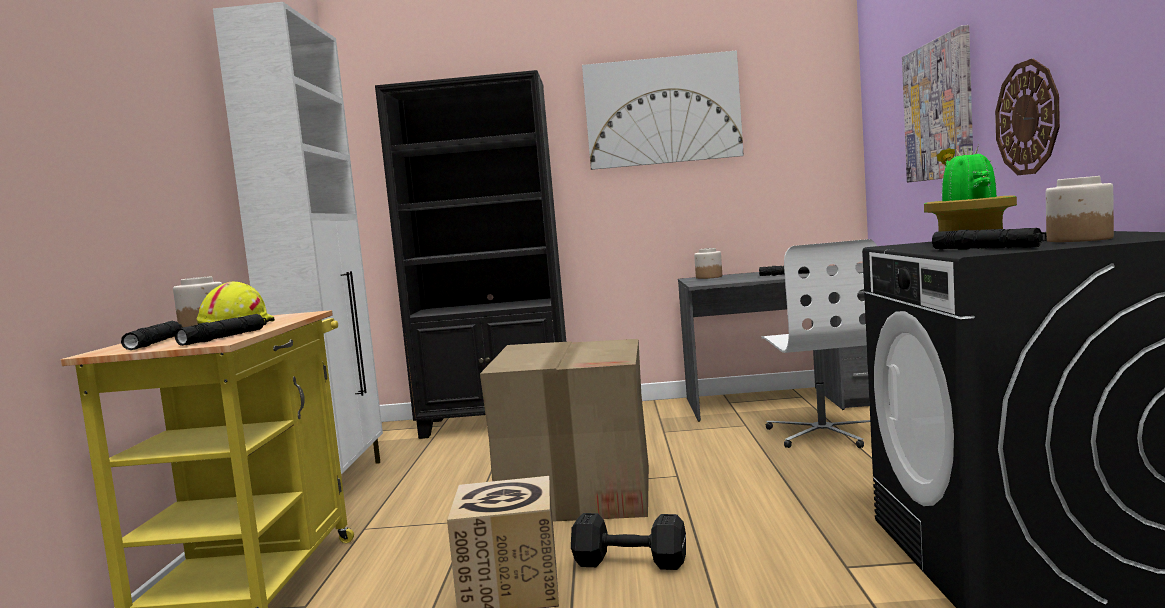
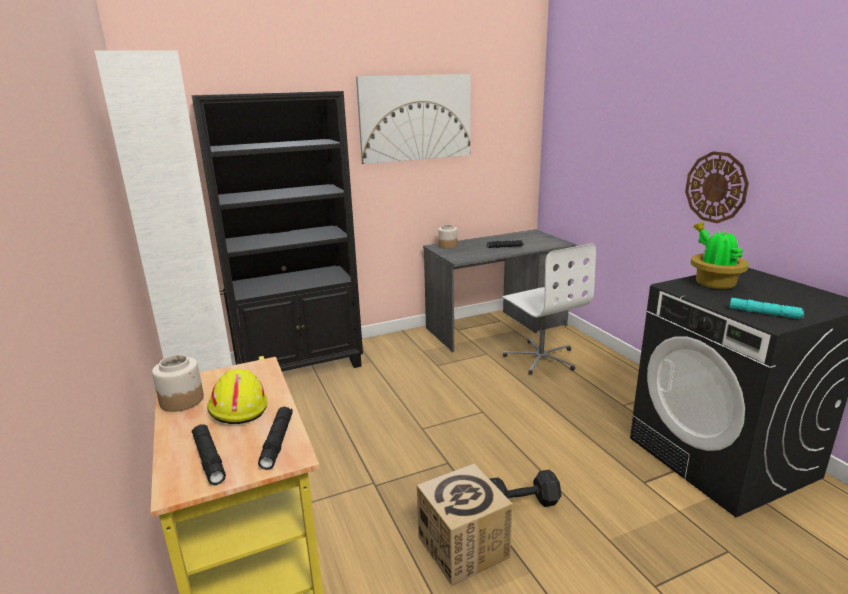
camera: 25 degrees left, 15 degrees up
cardboard box [480,339,649,522] -> none
picture [902,25,973,182] -> none
black flashlight [932,228,1047,250] -> turquoise flashlight [729,298,804,319]
jar [1046,176,1114,242] -> none

